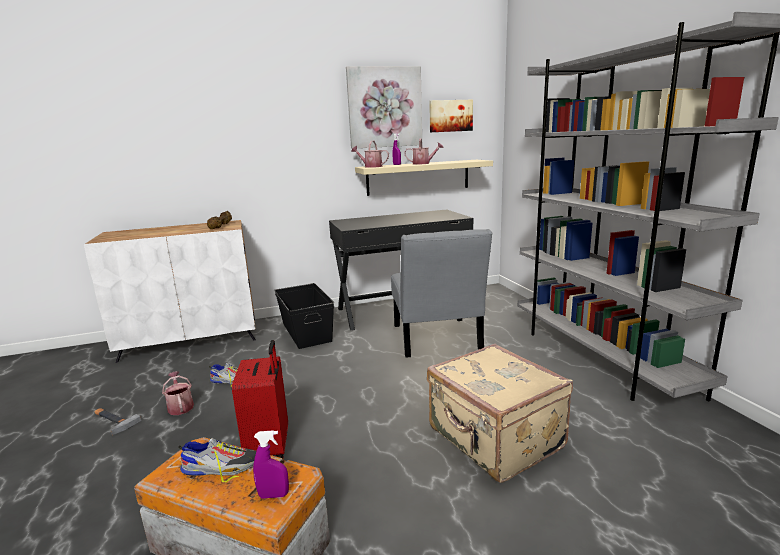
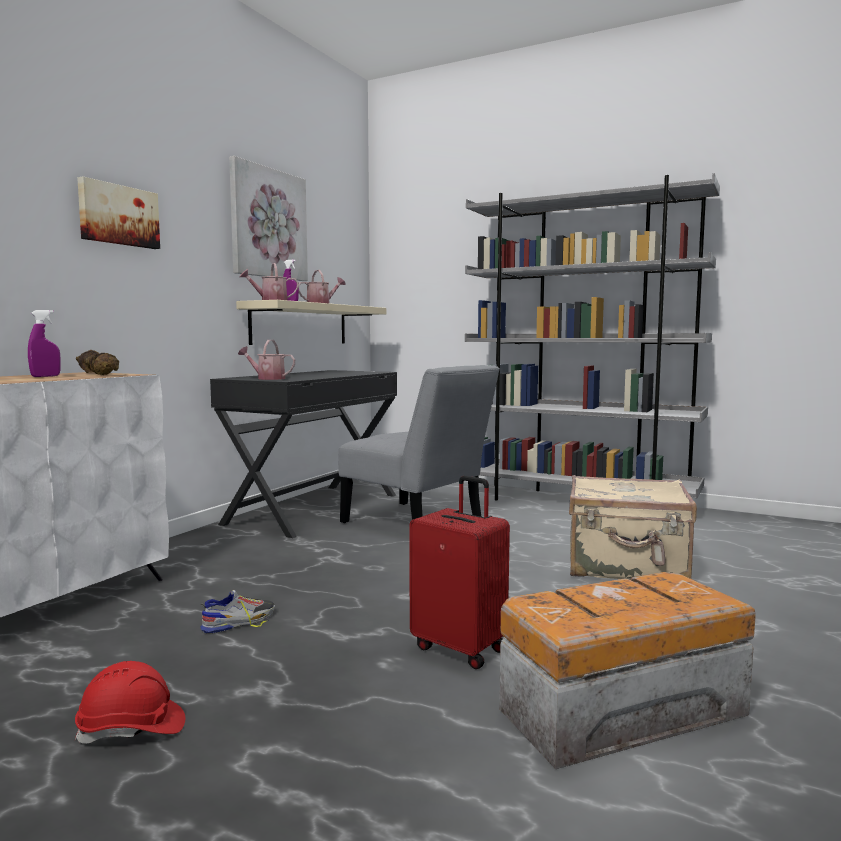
camera: 45 degrees left, 10 degrees down
hammer [94,408,142,435] -> red hard hat [75,661,185,744]
watering can [162,371,194,415] -> watering can moved to [238,340,295,380]
shoe [178,437,256,482] -> none
purple spray bottle [253,430,289,499] -> purple spray bottle moved to [28,310,61,377]
black storage box [274,283,334,349] -> none
picture [429,100,473,132] -> picture moved to [77,177,160,249]

